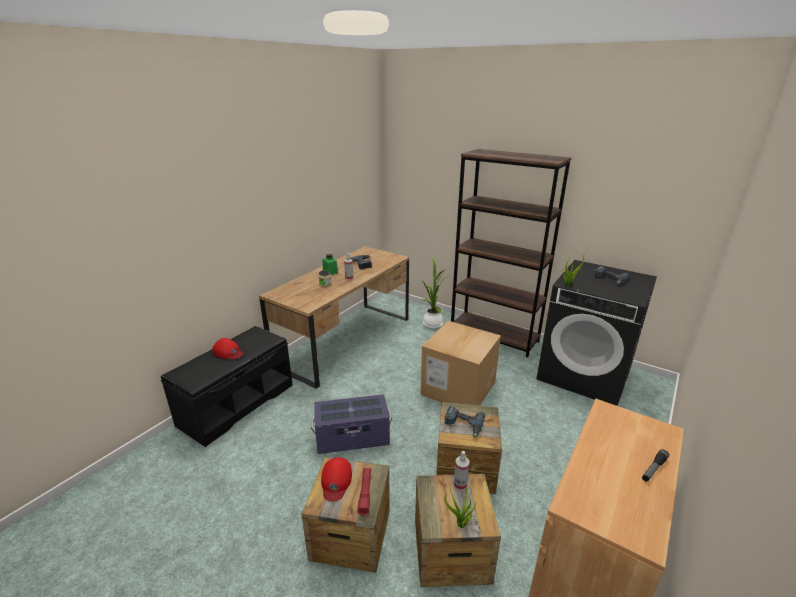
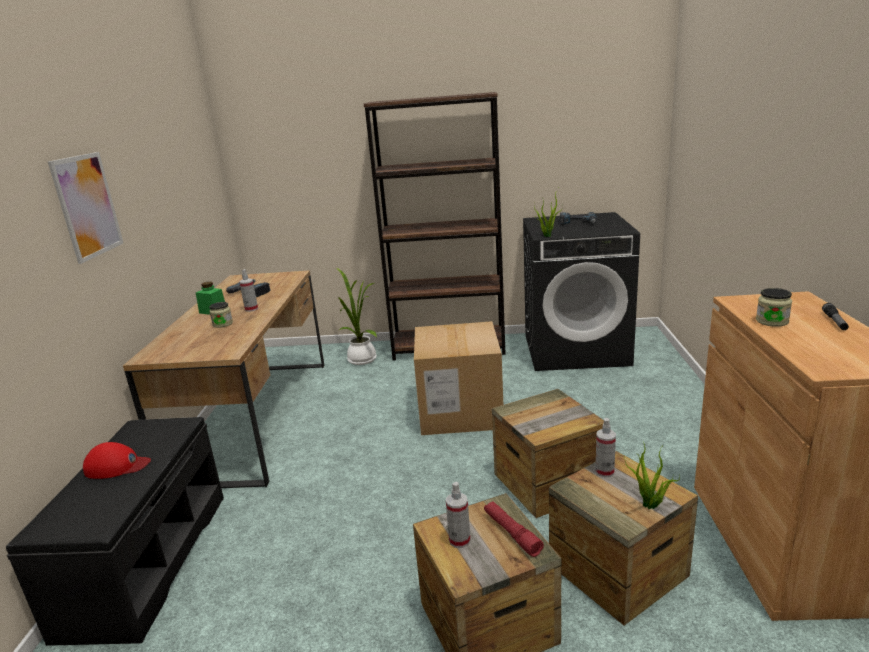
camera: 30 degrees left, 5 degrees down
purple storage box [311,394,392,454] -> none
red cap [321,457,352,502] -> spray bottle [446,482,470,548]
power drill [444,406,485,438] -> none
none -> picture [48,152,123,264]
none -> jar [756,288,792,327]

